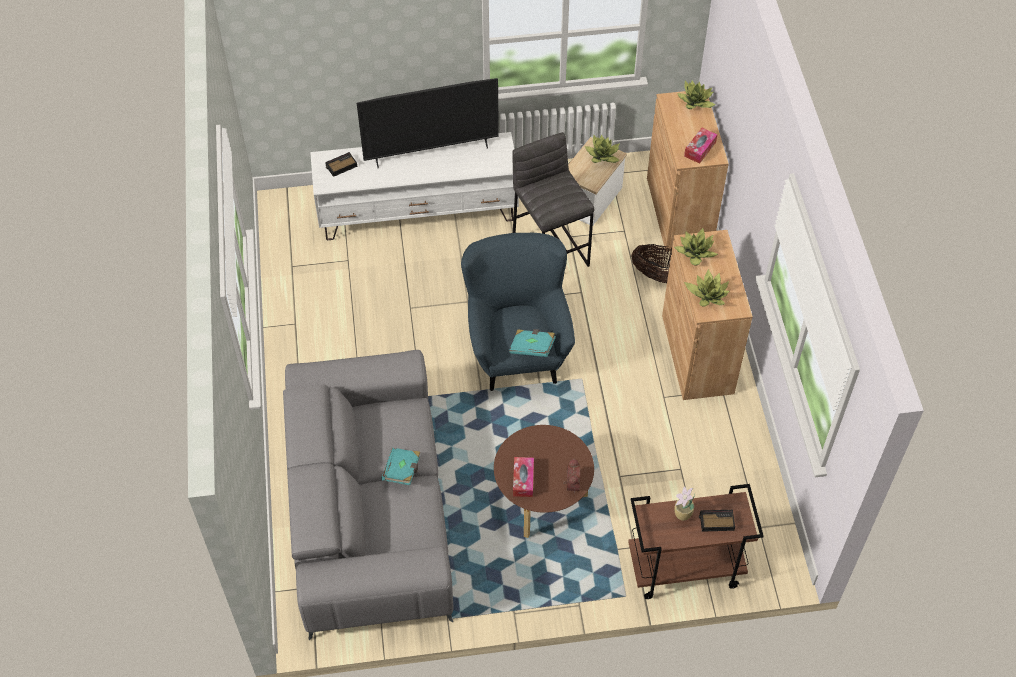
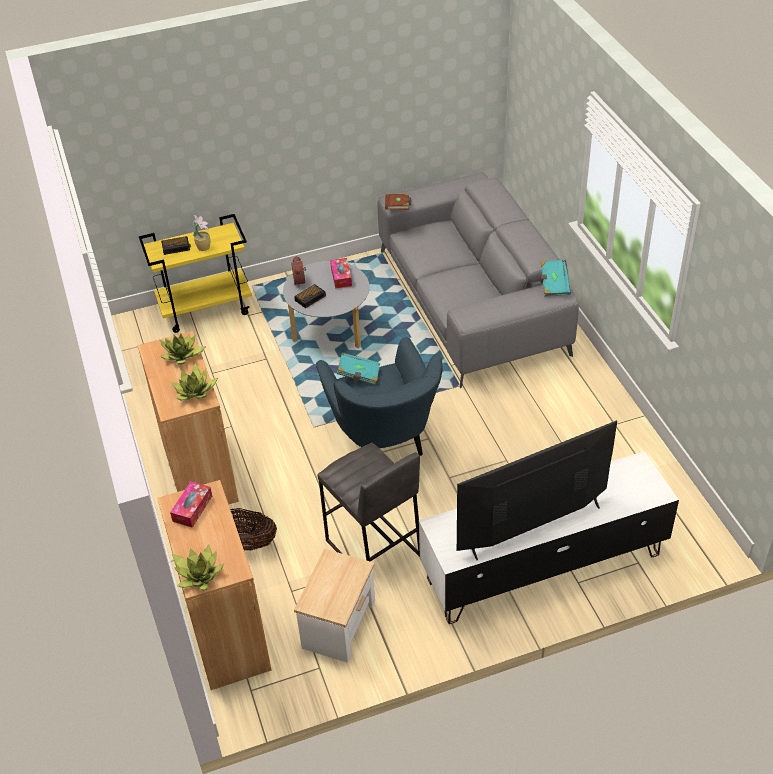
camera: 170 degrees right, 10 degrees down
alarm clock [325,152,357,177] -> alarm clock moved to [294,284,326,308]
turquoise book [381,448,420,485] -> turquoise book moved to [540,260,571,297]
brown coffee table [494,425,594,538] -> grey coffee table [283,261,370,348]
potted plant [585,135,620,163] -> none
brown cart [628,484,764,599] -> yellow cart [139,214,252,333]
none -> brown book [385,193,411,210]

